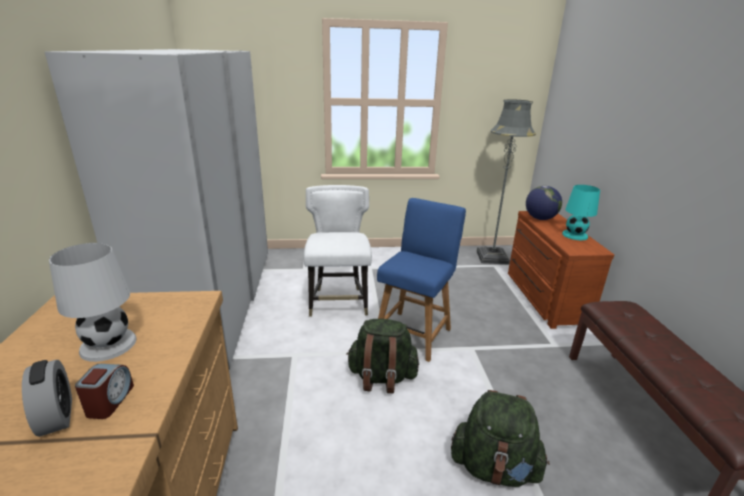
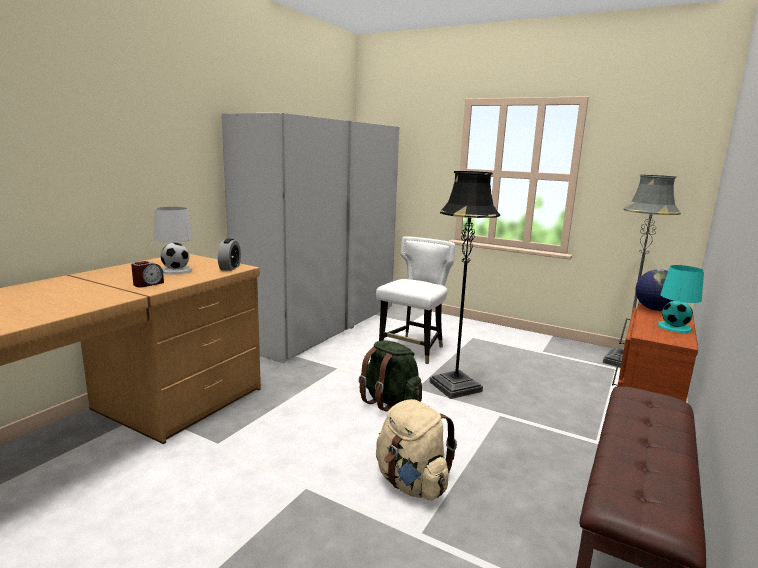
camera: 35 degrees right, 10 degrees down
alarm clock [22,360,72,437] -> alarm clock moved to [218,239,241,271]
blue chair [377,198,466,362] -> black floor lamp [430,171,500,399]
green backpack [451,390,550,487] -> beige backpack [376,399,457,501]

